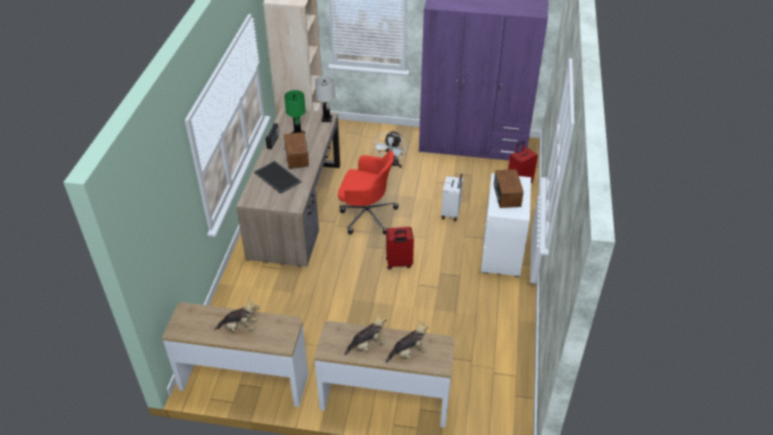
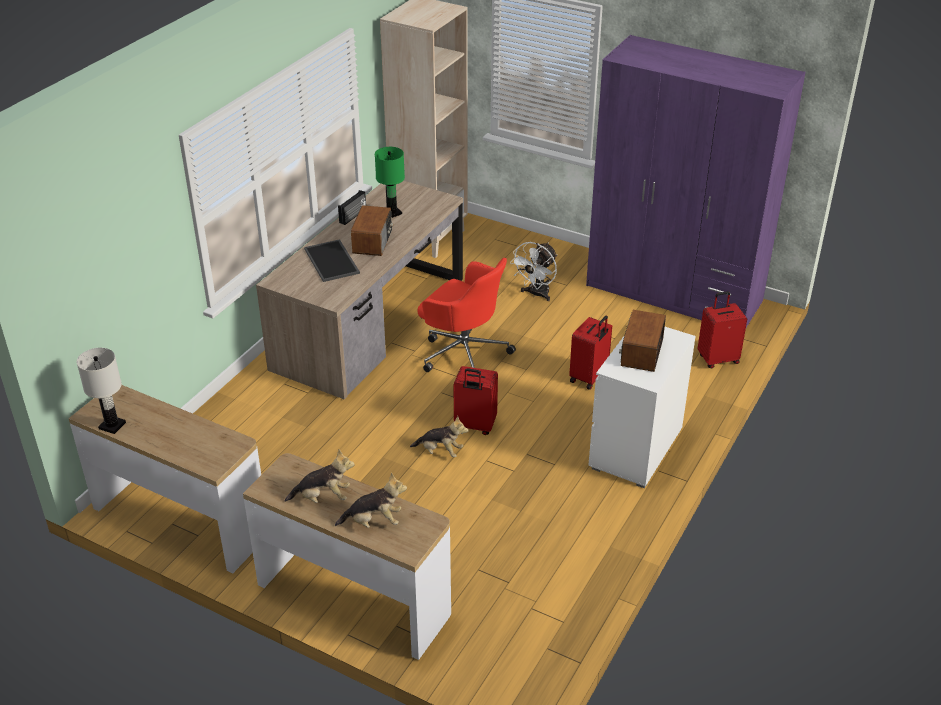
camera: 20 degrees right, 5 degrees down
plush toy [215,299,260,332] -> plush toy moved to [410,416,468,457]
white table lamp [315,76,335,122] -> white table lamp moved to [77,348,126,434]
white suitcase [441,174,463,221] -> red suitcase [569,316,612,390]

